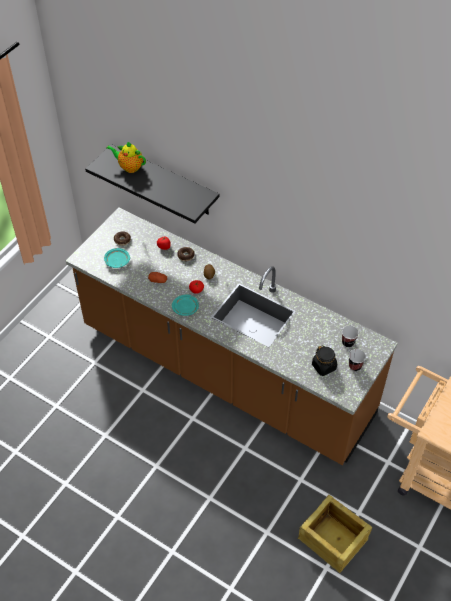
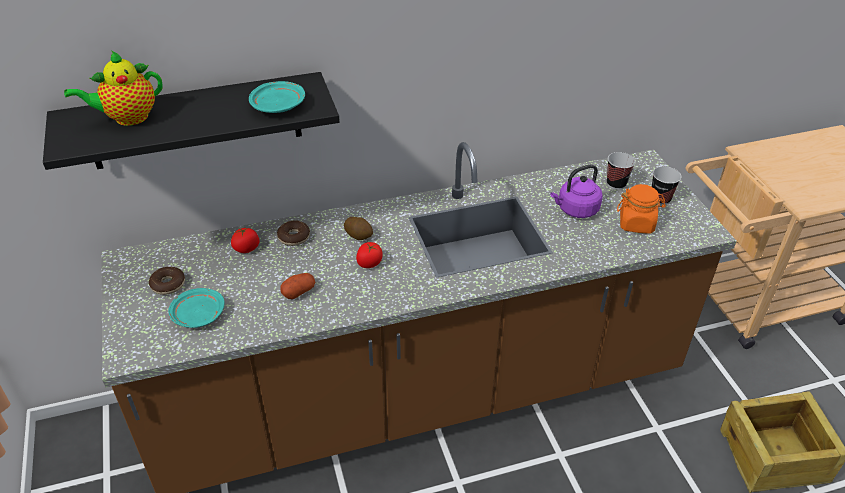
camera: 50 degrees left, 10 degrees down
turquoise plate [172,295,199,316] -> turquoise plate moved to [249,81,305,113]
black jar [312,345,337,376] -> orange jar [617,184,666,234]
none -> purple kettle [550,164,603,218]

